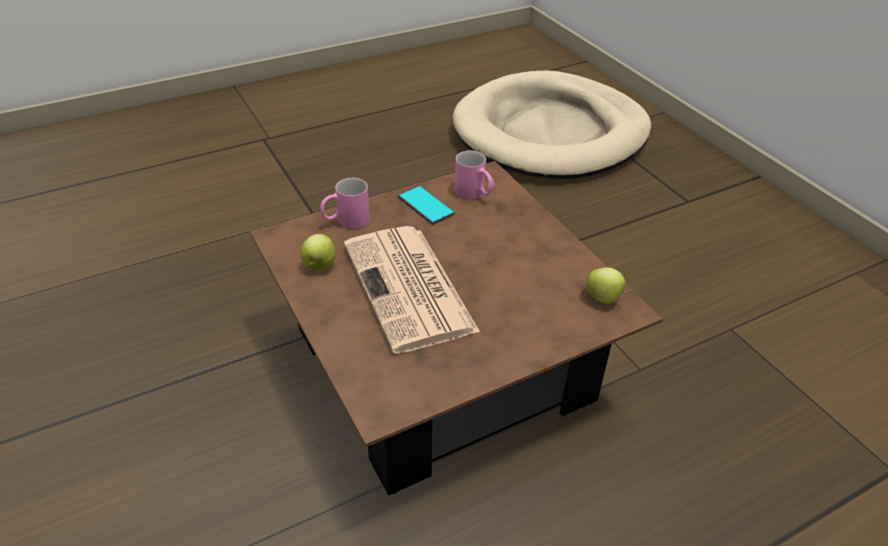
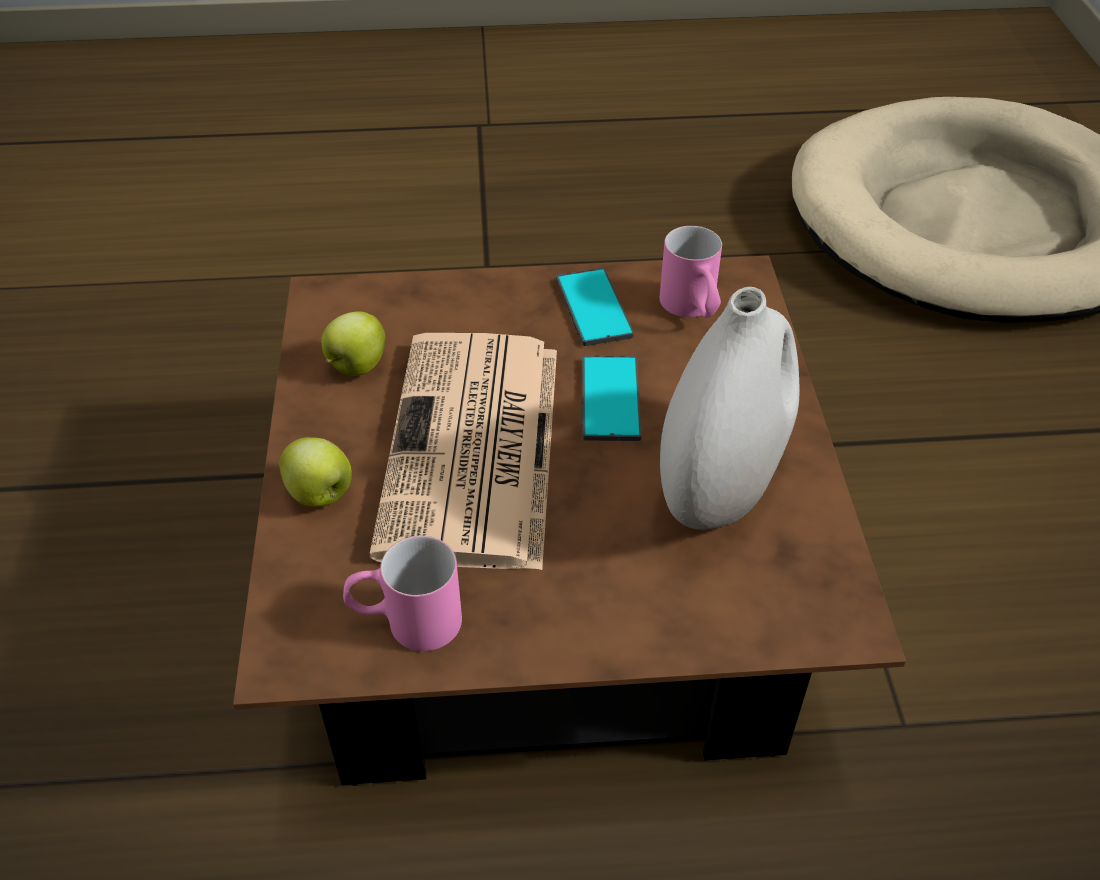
camera: 25 degrees right, 5 degrees up
pink mug [320,178,370,229] -> pink mug moved to [343,536,462,651]
apple [586,267,628,304] -> apple moved to [279,437,352,507]
none -> phone [582,355,641,441]
none -> white vase [660,287,800,530]

